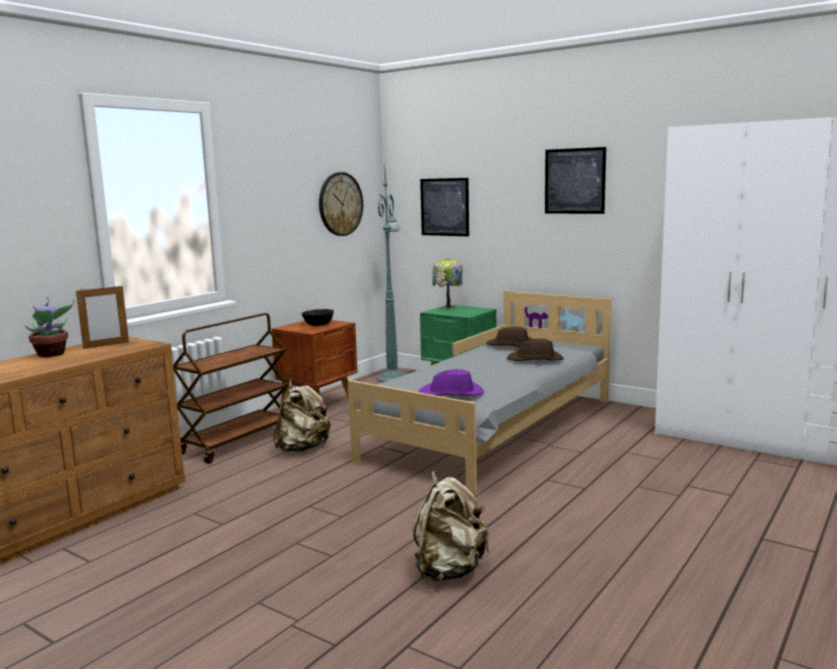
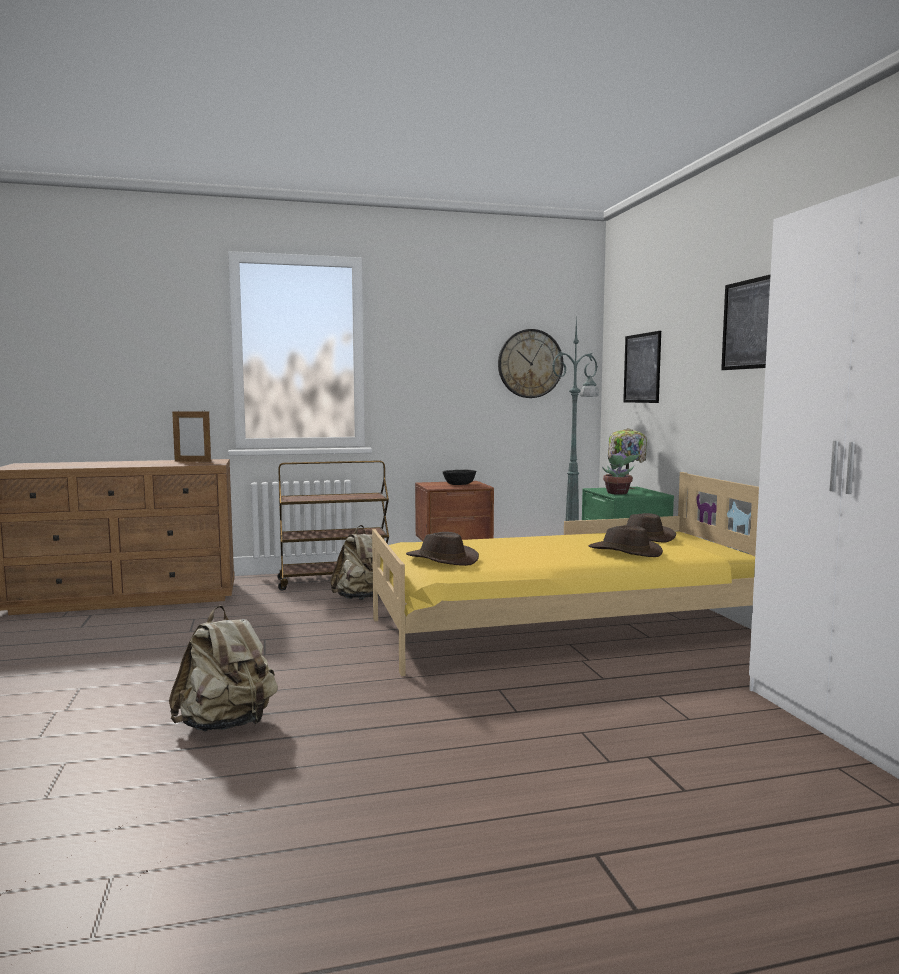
camera: 40 degrees right, 5 degrees down
potted plant [25,297,75,357] -> potted plant moved to [602,446,642,495]
grey bed [345,291,611,494] -> yellow bed [372,472,759,676]
purple hat [418,369,484,396] -> brown hat [406,532,479,566]

